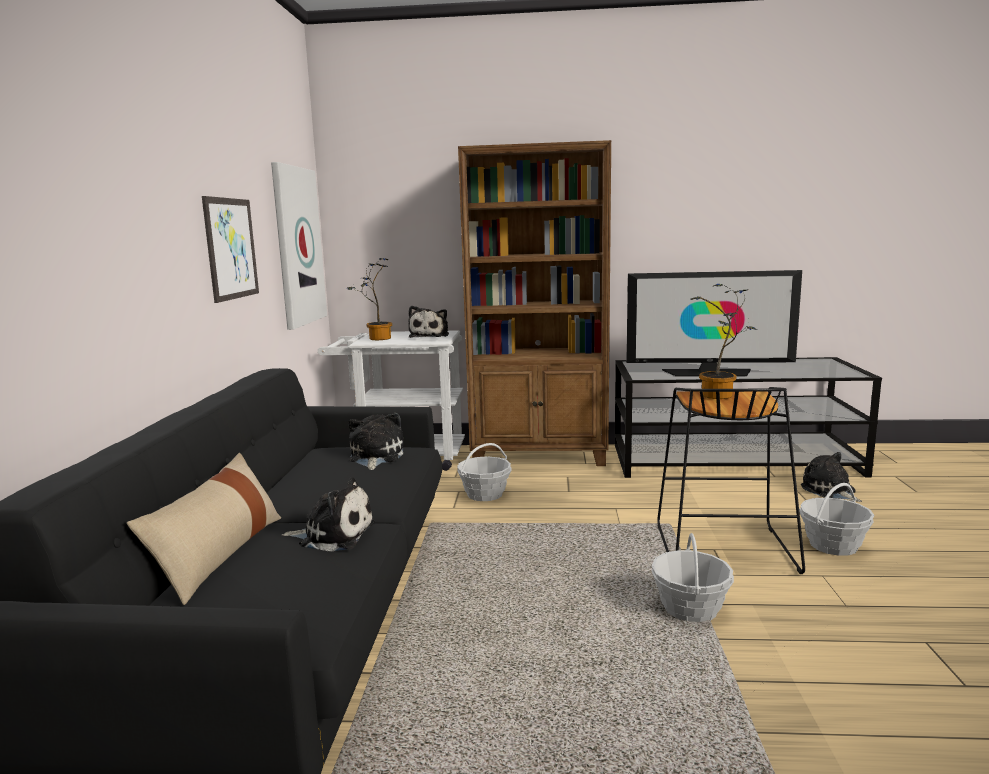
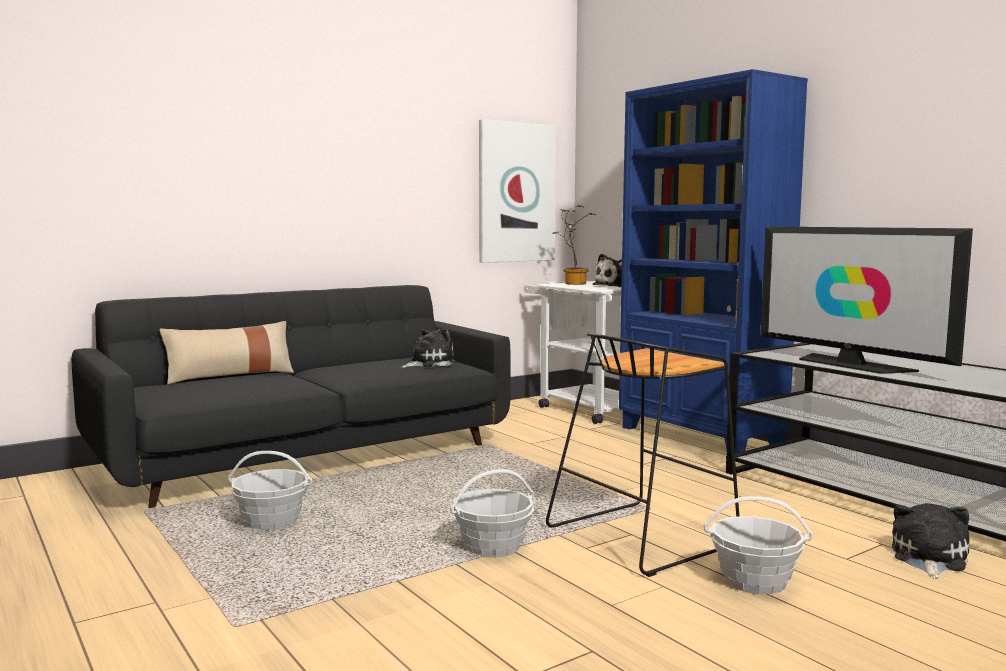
camera: 50 degrees right, 5 degrees down
picture [202,196,259,303] -> none
plush toy [282,477,375,551] -> none
basket [457,443,512,501] -> basket moved to [228,451,312,529]
brown bookcase [458,140,611,466] -> blue bookcase [619,69,808,453]
potted plant [690,284,757,399] -> none

